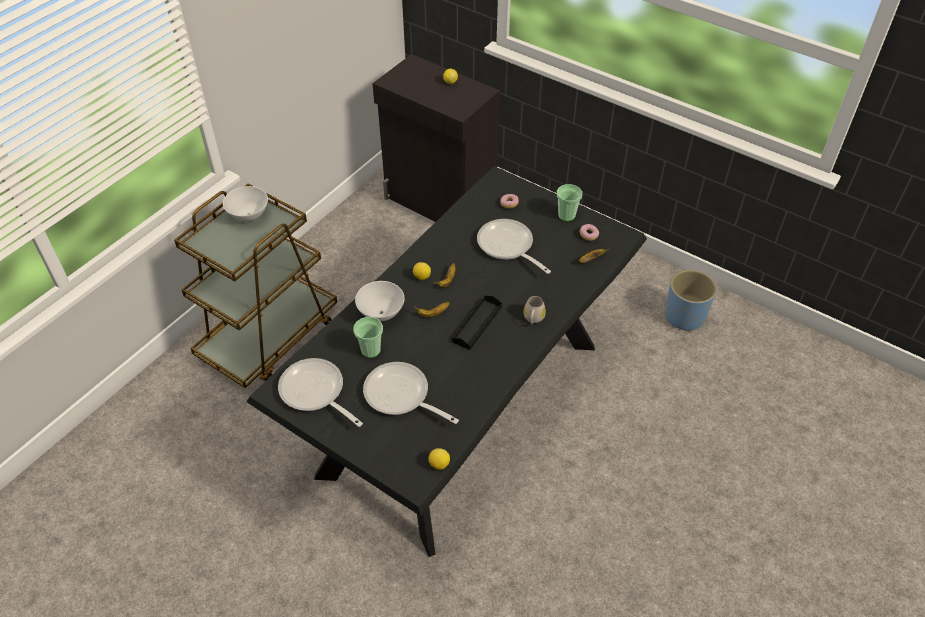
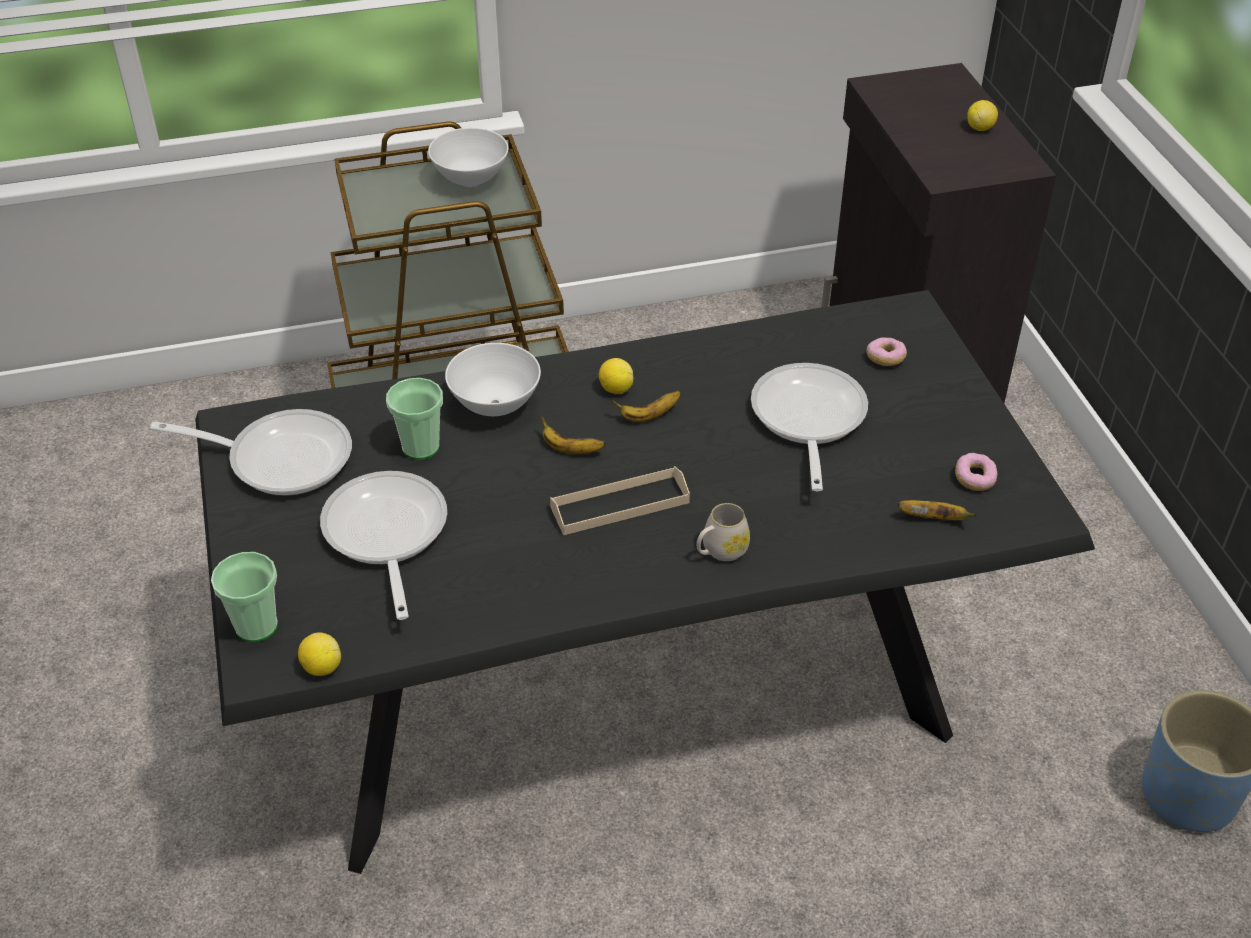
camera: 40 degrees right, 5 degrees down
frying pan [278,358,363,427] -> frying pan turned 105 degrees clockwise [150,409,352,496]
black tray [452,295,502,350] -> beige tray [550,466,690,535]
cup [557,184,582,221] -> cup moved to [211,552,278,642]

